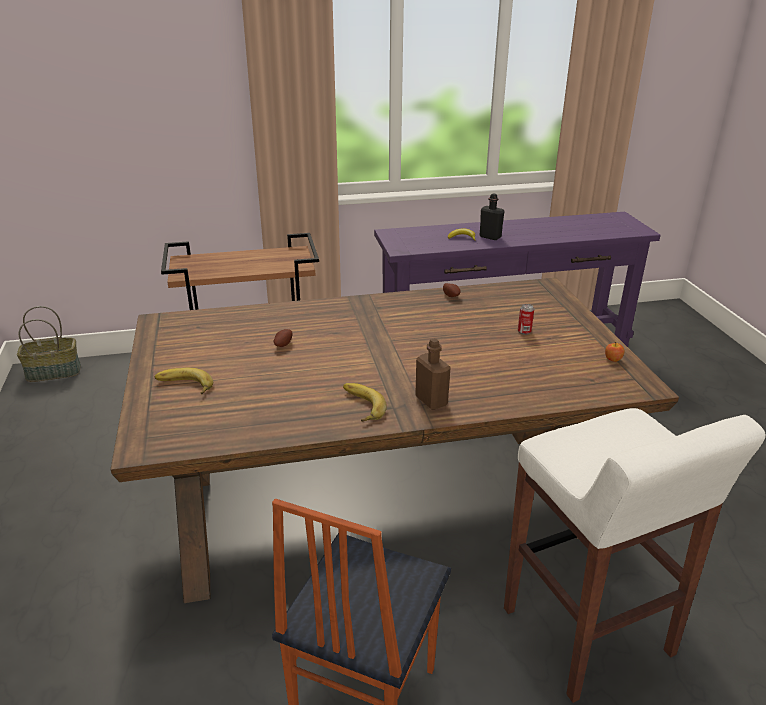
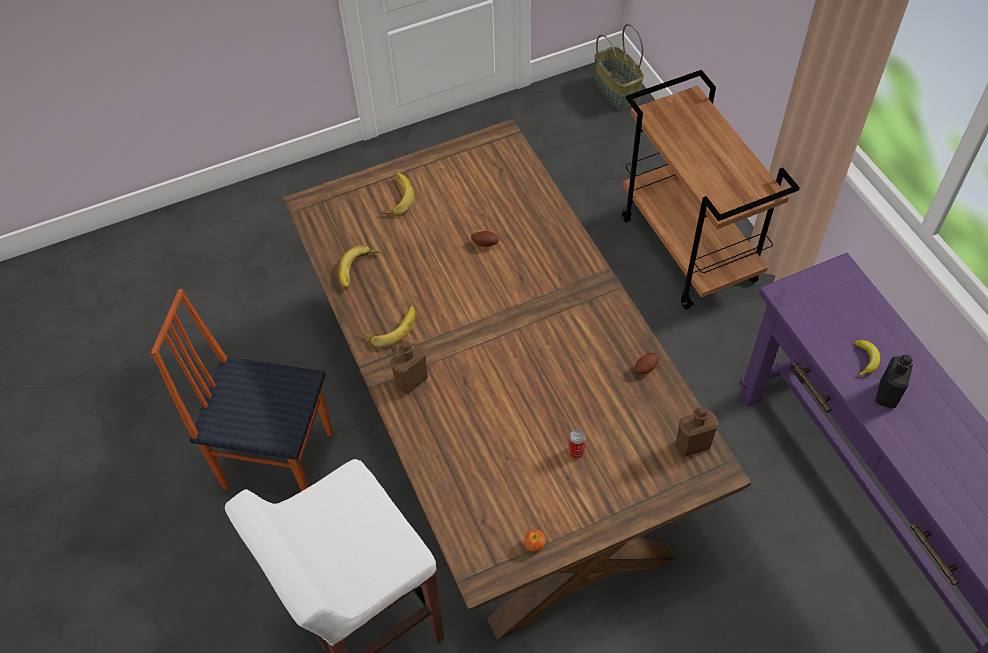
camera: 80 degrees right, 25 degrees up
none -> banana [339,245,381,289]
none -> brown bottle [676,406,718,457]

